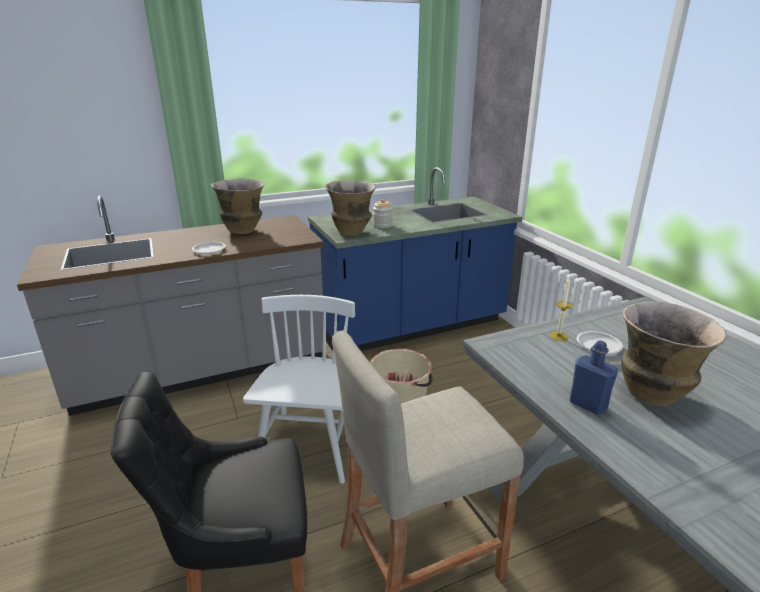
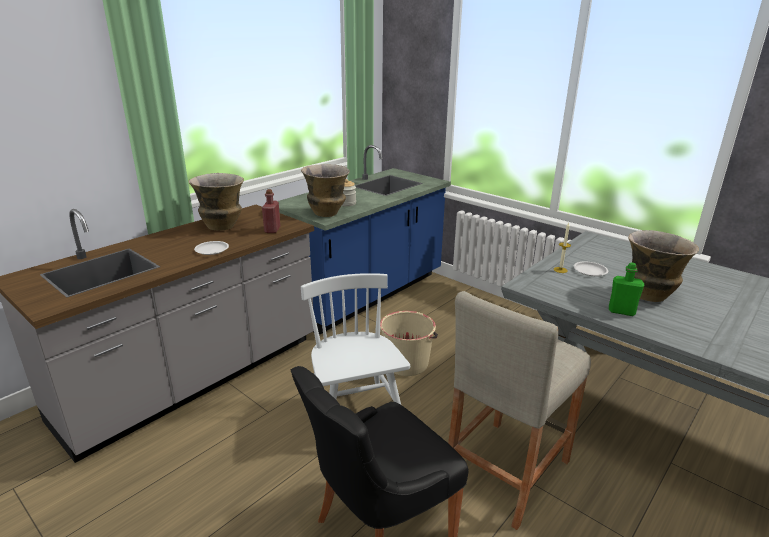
camera: 25 degrees left, 0 degrees up
blue bottle [570,340,618,415] -> green bottle [609,262,644,316]
none -> red bottle [262,189,280,233]

